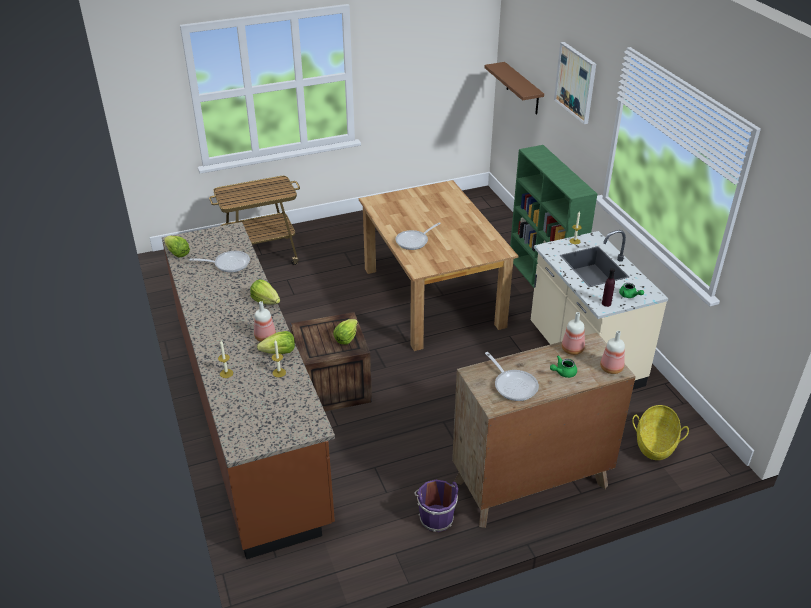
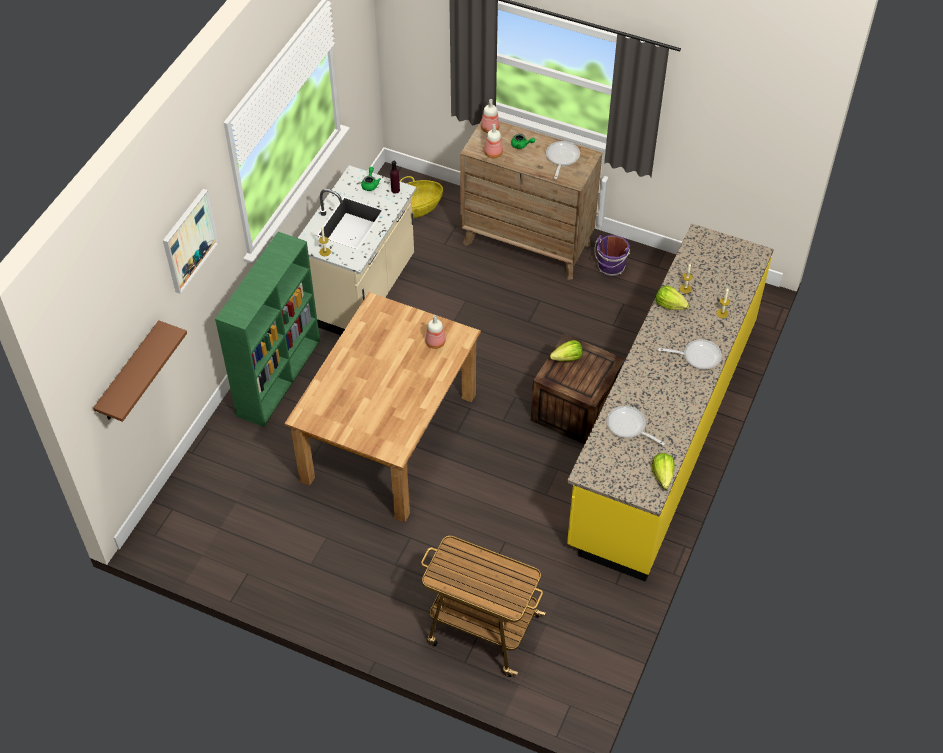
camera: 135 degrees left, 15 degrees up
brown counter [162,222,335,559] -> yellow counter [567,223,774,582]
lettuce [250,279,280,305] -> none
bottle [254,301,276,342] -> bottle moved to [425,315,446,349]
frying pan [395,222,441,250] -> frying pan moved to [658,339,722,369]

